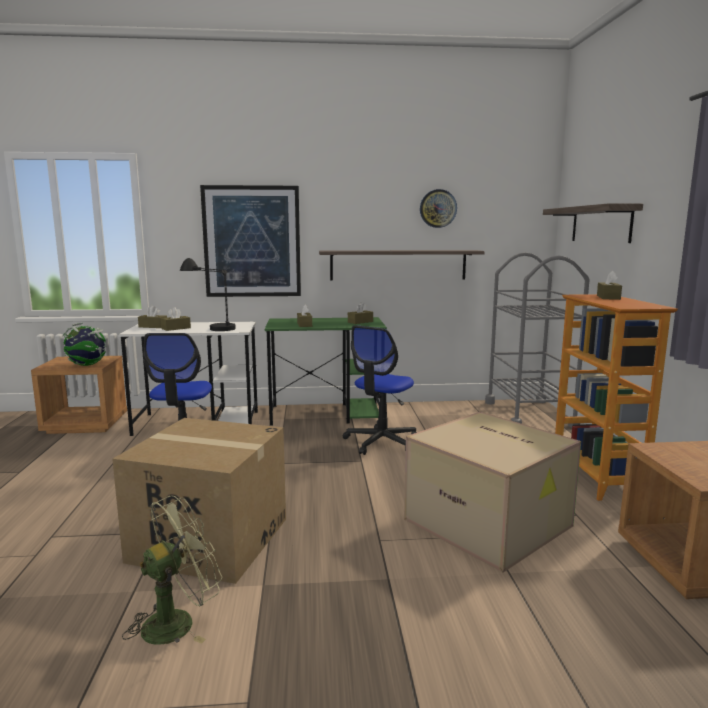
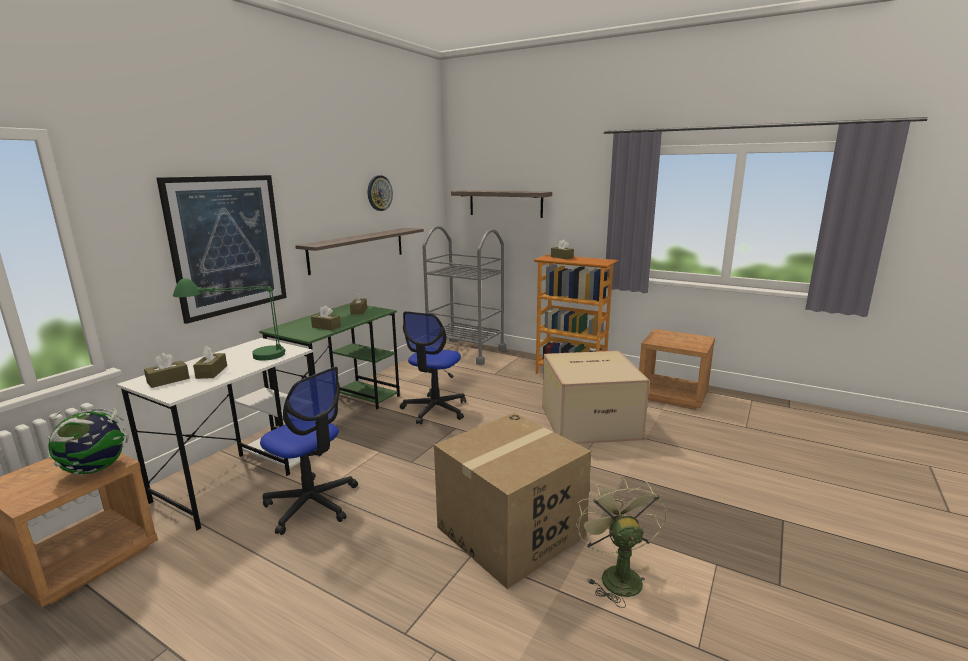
camera: 55 degrees left, 5 degrees up
black table lamp [180,258,236,331] -> green table lamp [173,278,286,361]
office chair [343,325,417,455] -> office chair turned 45 degrees clockwise [400,311,466,424]

